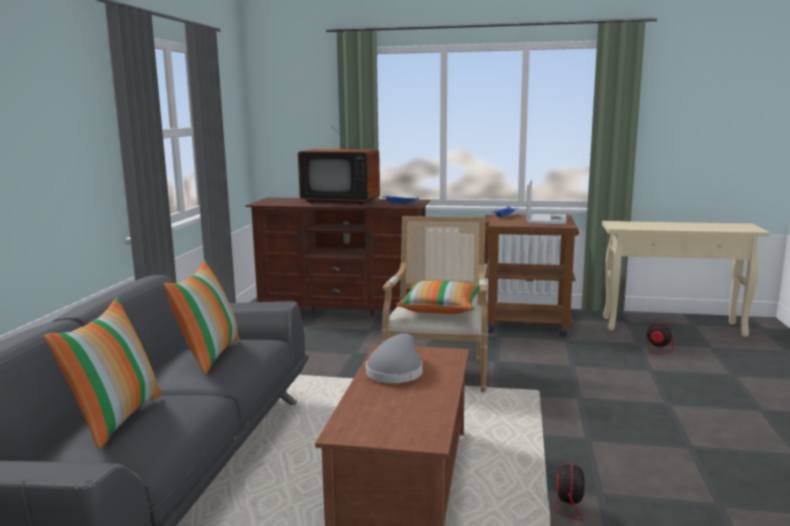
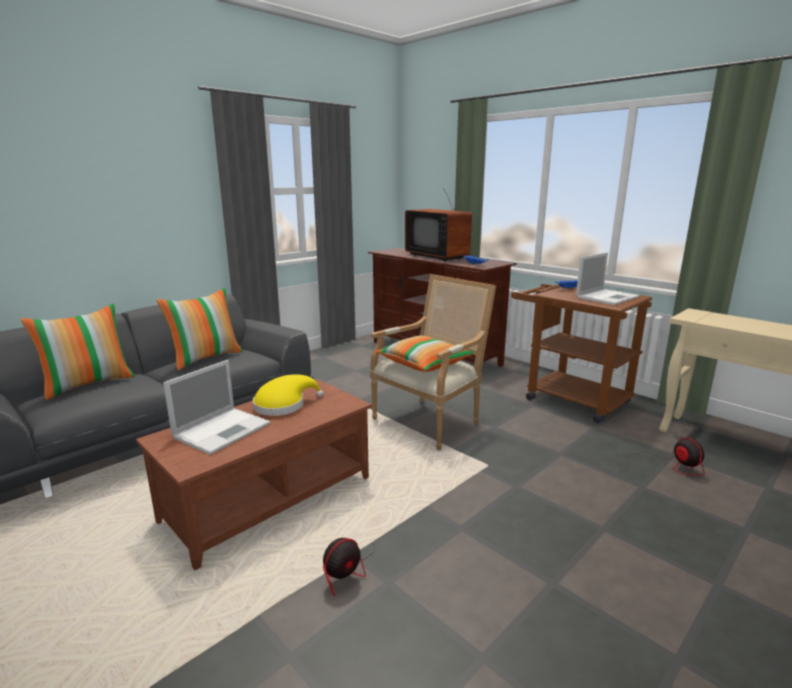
camera: 35 degrees right, 5 degrees up
grey hat [366,333,423,383] -> yellow hat [253,374,324,416]
none -> laptop [163,360,270,455]

